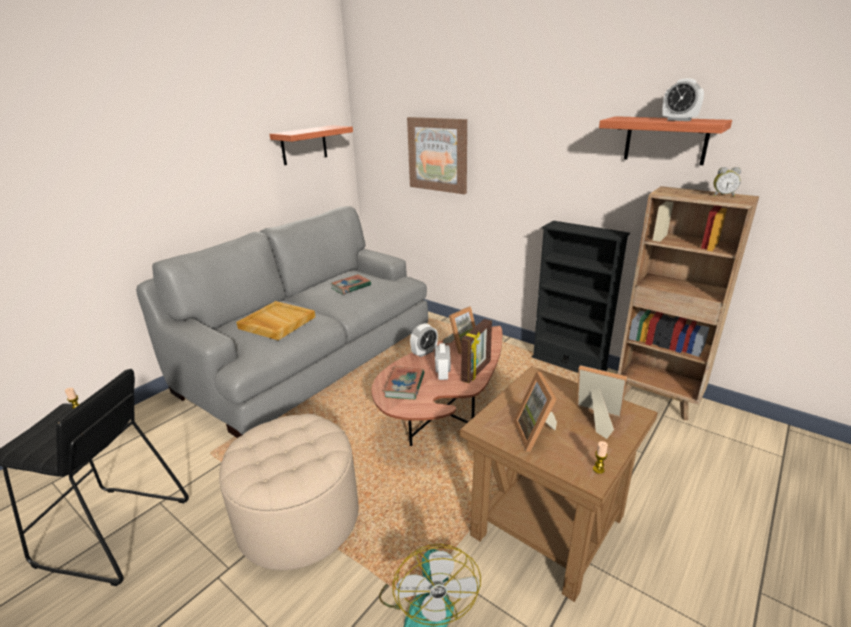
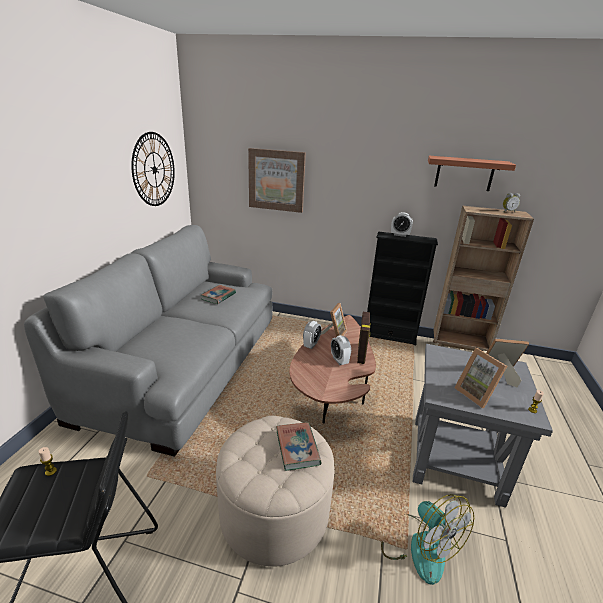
camera: 25 degrees left, 0 degrees up
beige tray [236,301,315,340] -> none
shelf [270,125,353,165] -> wall clock [131,132,175,206]
book [384,366,425,399] -> book moved to [276,422,322,471]
brown side table [460,366,658,602] -> grey side table [413,344,553,508]
alarm clock [662,78,704,121] -> alarm clock moved to [391,212,413,237]

